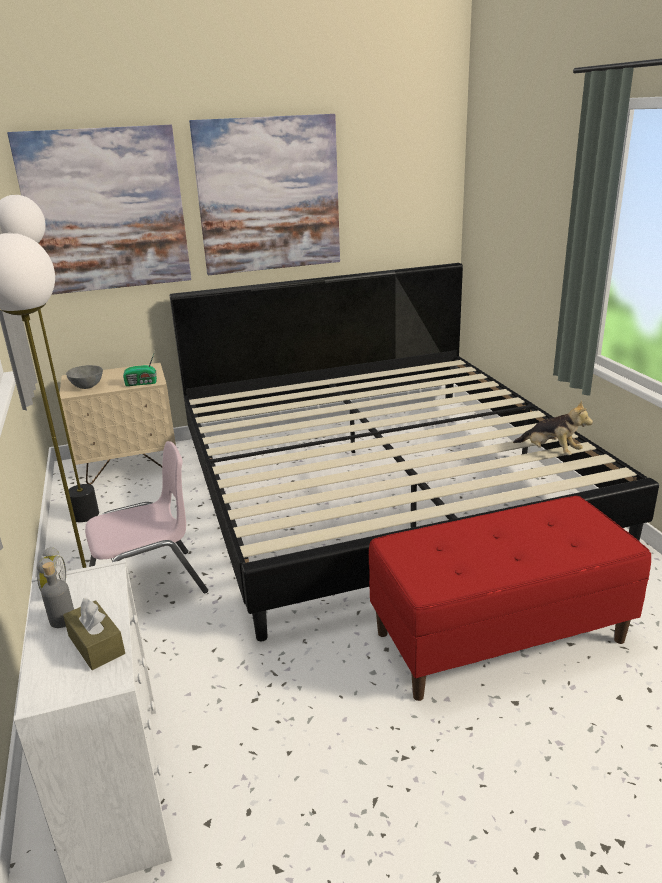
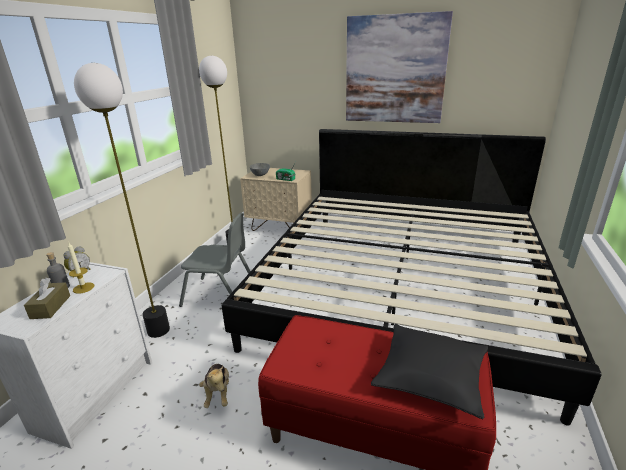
camera: 35 degrees right, 0 degrees up
picture [7,125,192,295] -> none
pink chair [85,441,208,593] -> grey chair [179,213,251,307]
plush toy [513,400,593,455] -> plush toy moved to [199,364,229,408]
none -> candle [68,243,94,294]
none -> black pillow [371,324,488,419]

